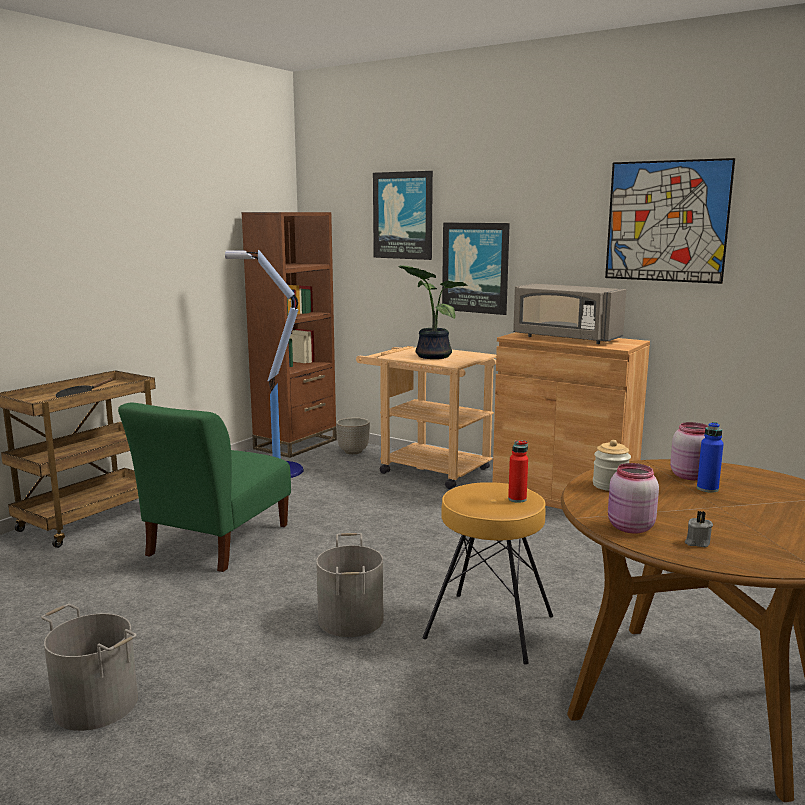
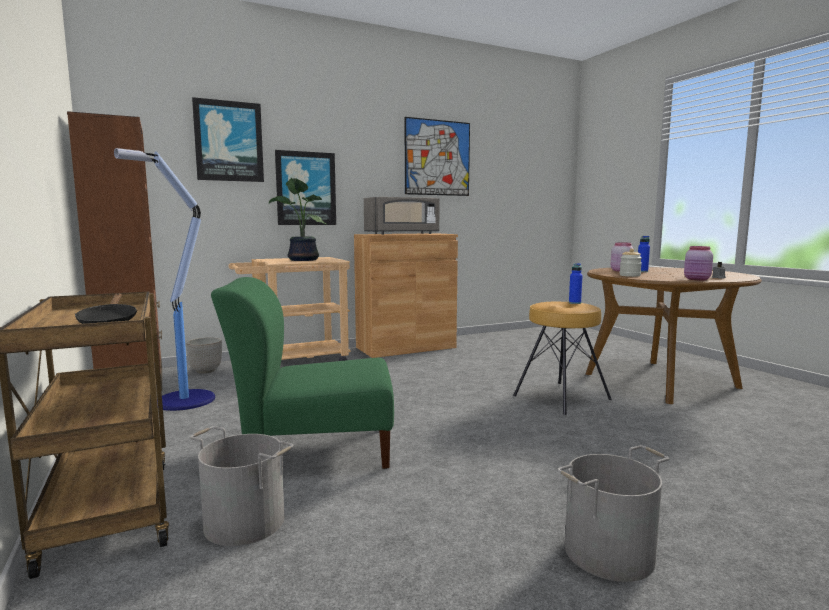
camera: 60 degrees left, 5 degrees down
green chair [118,403,291,572] -> green chair turned 120 degrees clockwise [211,277,394,469]
grey bucket [316,533,384,637] -> grey bucket moved to [189,426,294,546]
red bottle [508,440,528,503] -> blue bottle [569,263,583,304]

